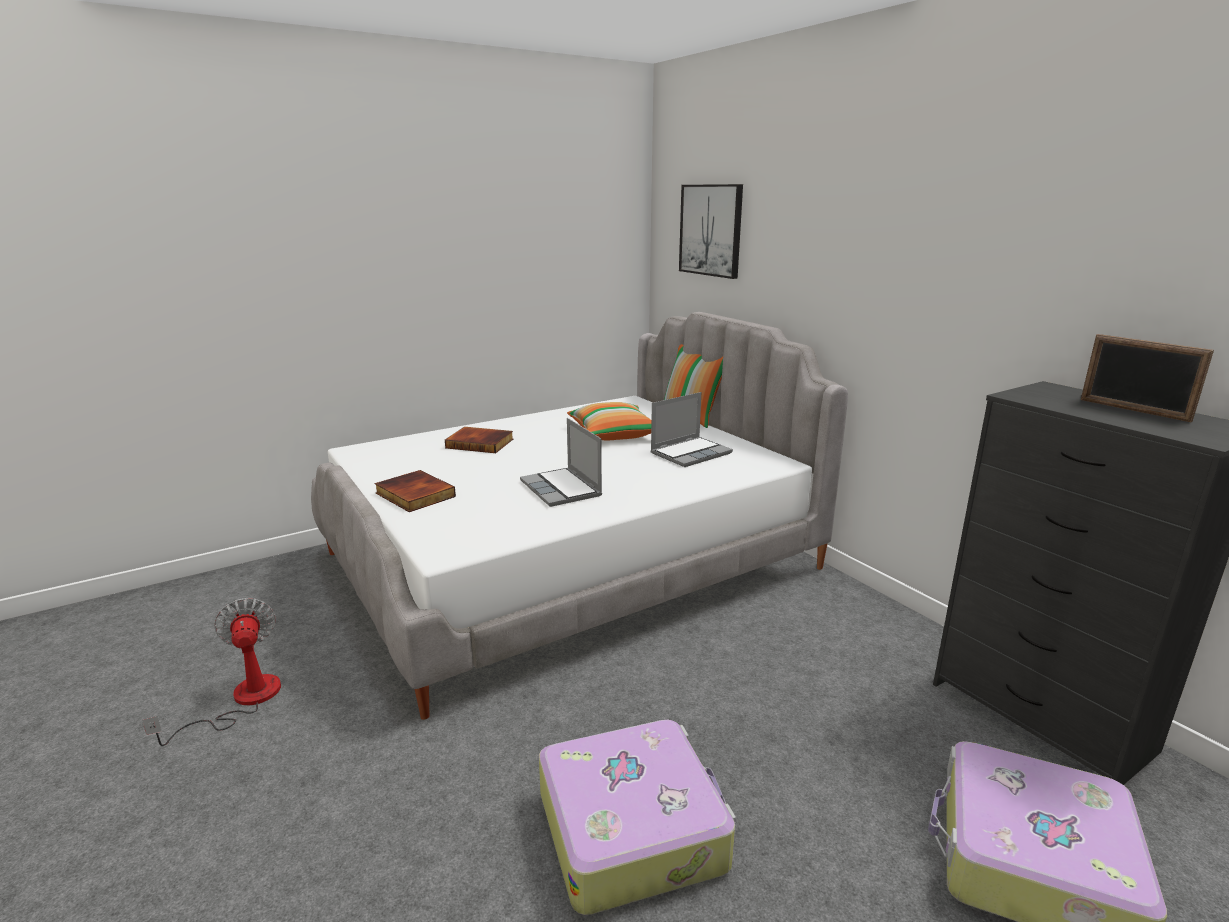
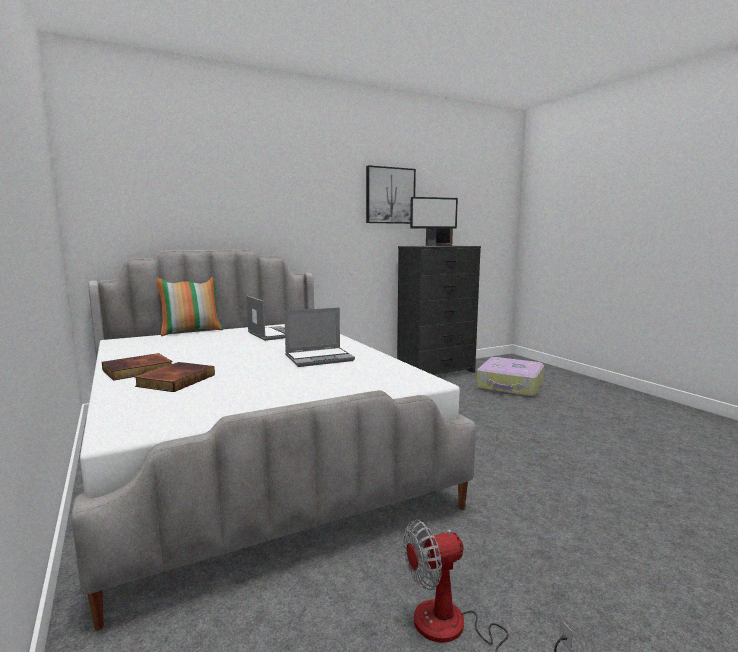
camera: 85 degrees left, 10 degrees down
book [375,470,456,512] -> book moved to [102,353,173,381]
suitcase [539,720,736,915] -> none
pillow [567,402,652,440] -> none
picture [679,184,743,279] -> picture moved to [366,165,416,224]
none -> monitor [410,197,458,246]

